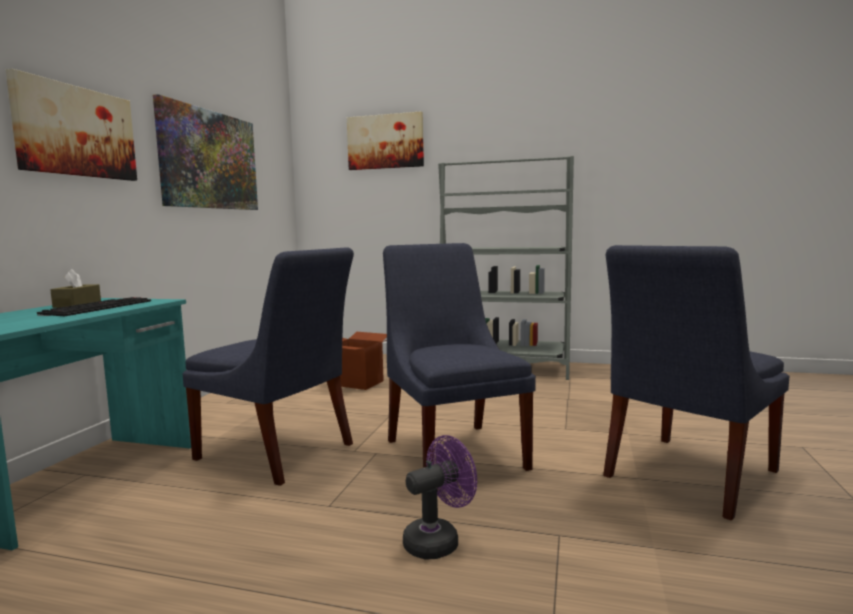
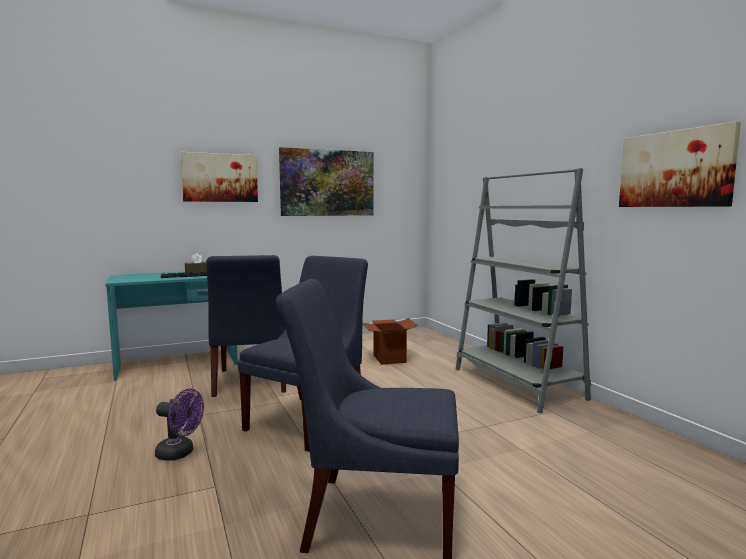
camera: 50 degrees right, 0 degrees up
picture [347,111,424,170] -> picture moved to [619,121,741,207]

